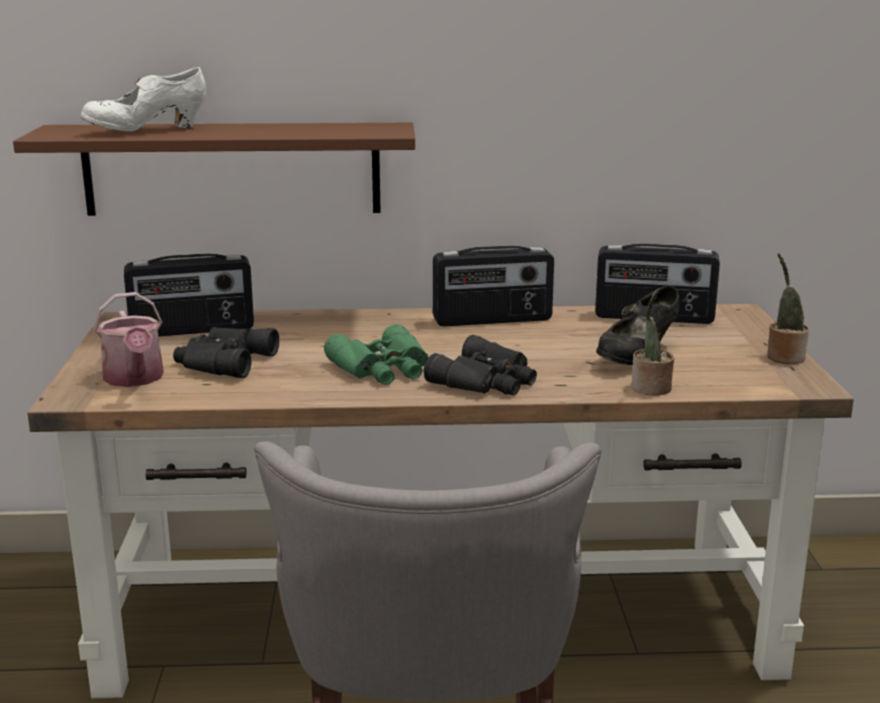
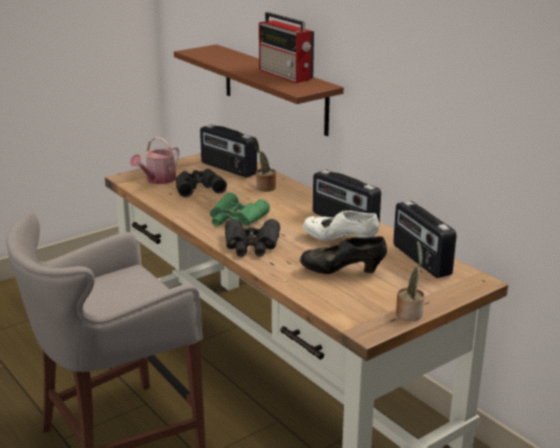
camera: 55 degrees right, 5 degrees up
white shoe [81,67,206,131] -> white shoe moved to [303,210,379,241]
potted plant [632,289,674,395] -> potted plant moved to [253,137,276,192]
none -> radio [259,12,314,83]

